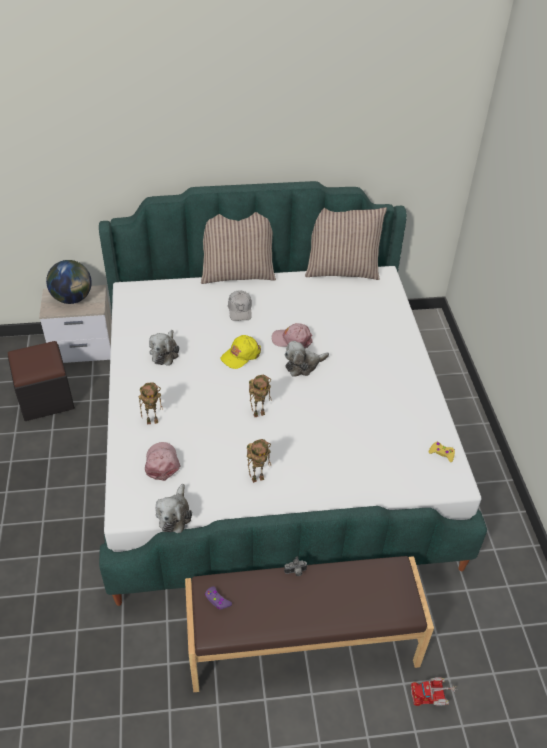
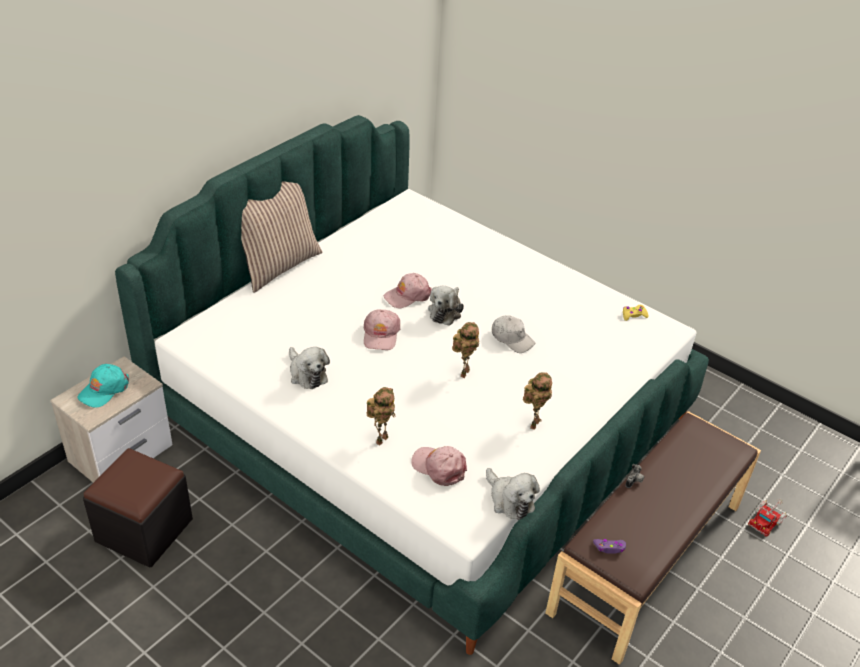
camera: 45 degrees left, 5 degrees down
globe [46,260,92,304] -> turquoise cap [78,364,129,407]
yellow cap [220,335,261,369] -> pink cap [363,309,400,350]
white cap [228,290,252,321] -> white cap moved to [492,316,535,353]
pillow [305,207,387,280] -> none

